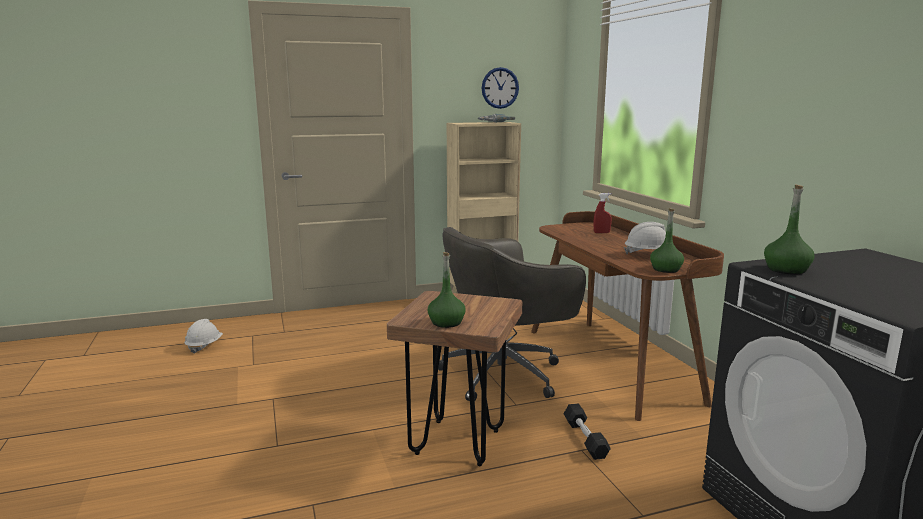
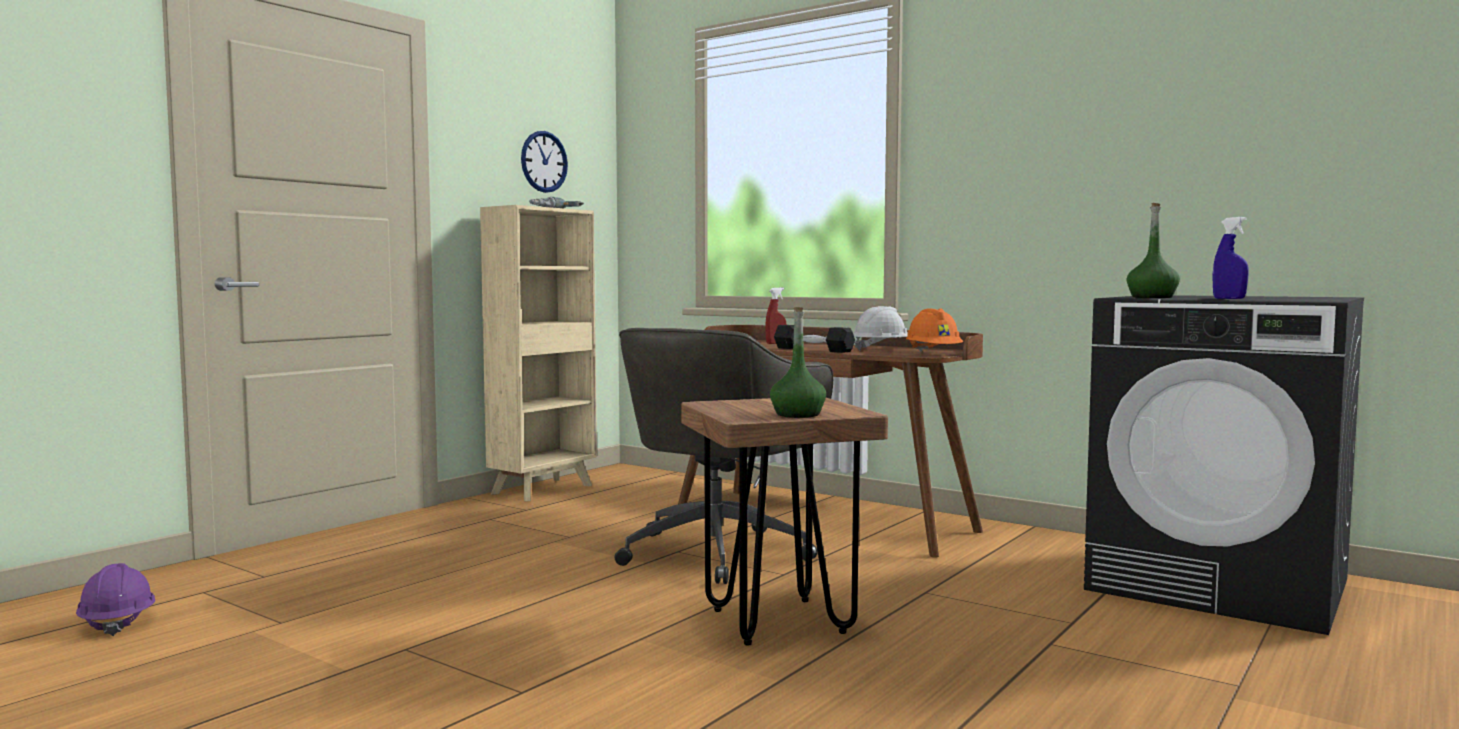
camera: 35 degrees left, 10 degrees down
white hard hat [185,319,223,354] -> purple hard hat [76,563,155,636]
black dumbbell [564,403,611,460] -> black dumbbell moved to [774,325,855,353]
green bottle [650,208,684,273] -> orange hard hat [906,308,963,352]
none -> blue spray bottle [1212,217,1249,299]

